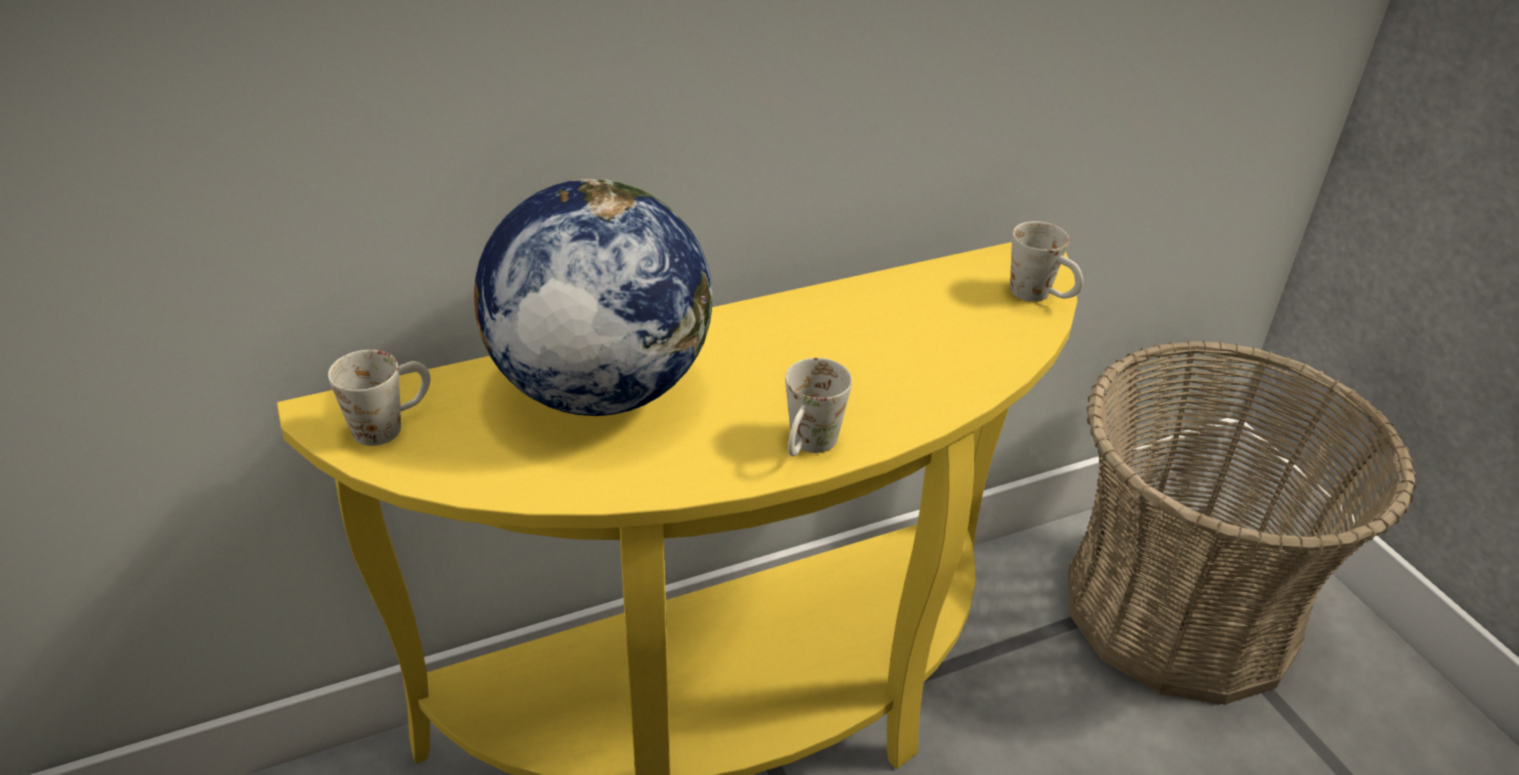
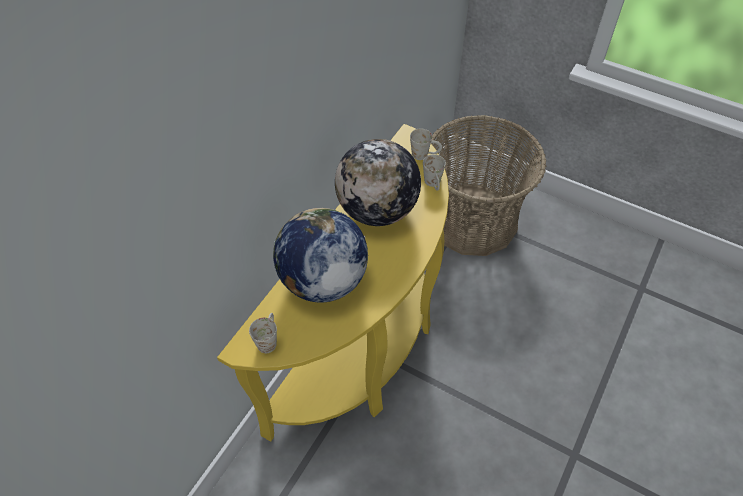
camera: 35 degrees left, 15 degrees up
white mug [785,358,852,456] -> white mug moved to [423,154,446,191]
none -> globe [335,139,421,226]

